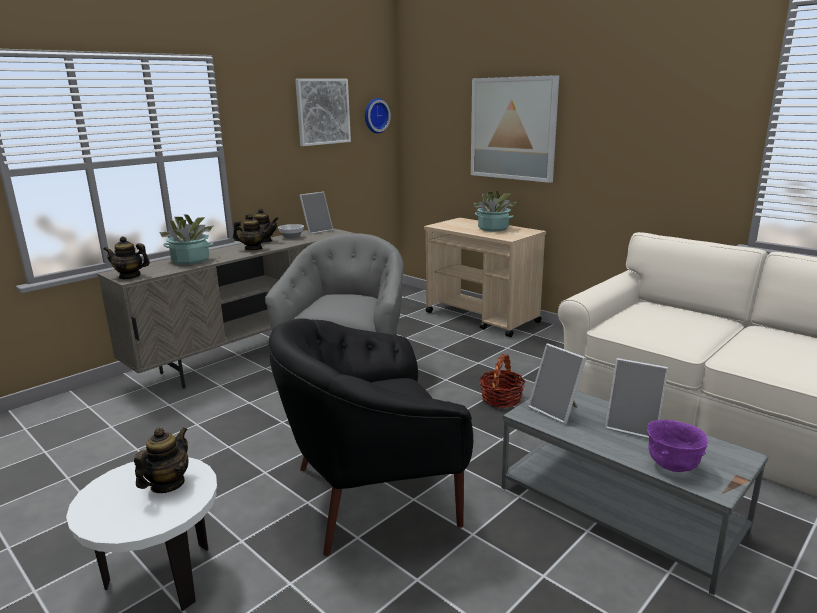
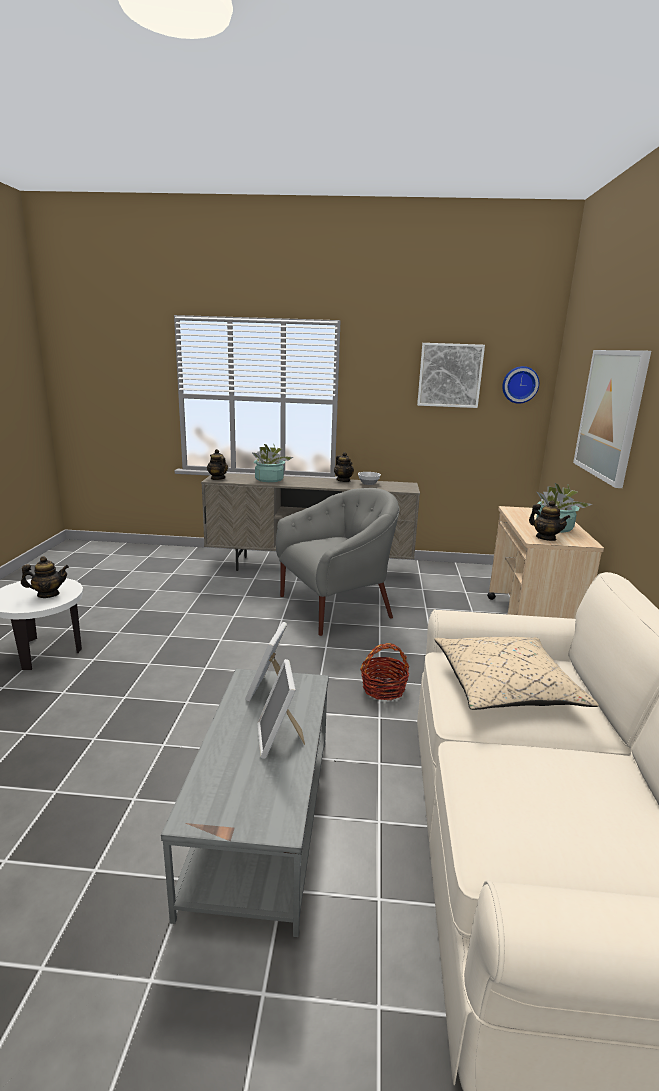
camera: 50 degrees right, 0 degrees up
teapot [233,214,270,250] -> teapot moved to [529,501,570,541]
black armchair [268,318,473,556] -> none
picture frame [299,192,333,235] -> none
purple bowl [647,420,708,472] -> none
none -> beige pillow [434,637,599,710]

